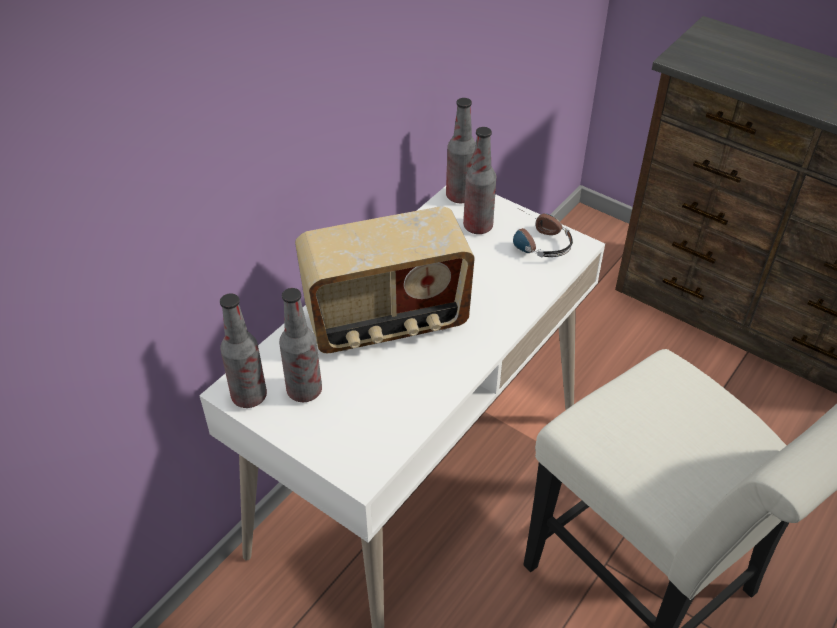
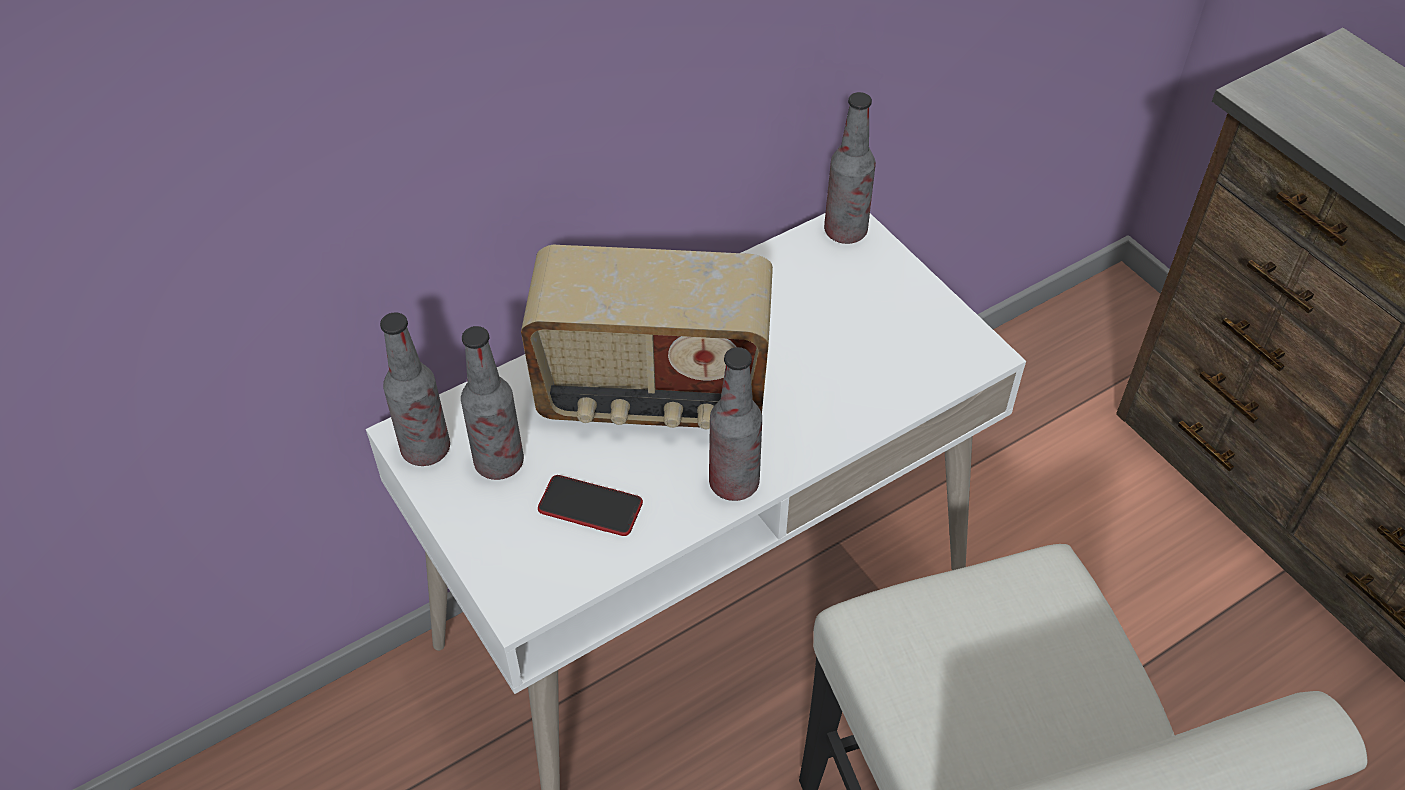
camera: 20 degrees right, 5 degrees up
bottle [463,127,496,234] -> bottle moved to [709,347,762,501]
headphones [513,213,573,258] -> none
none -> phone [538,475,643,536]

